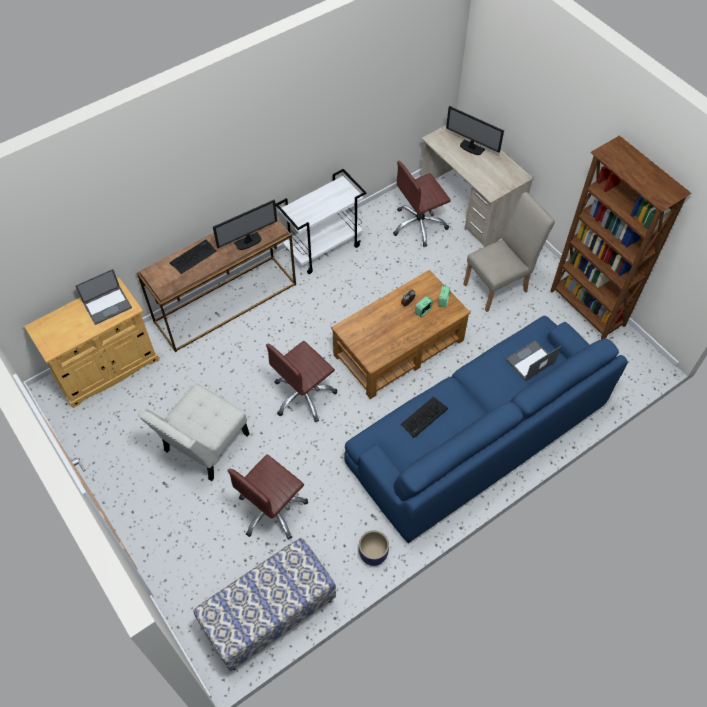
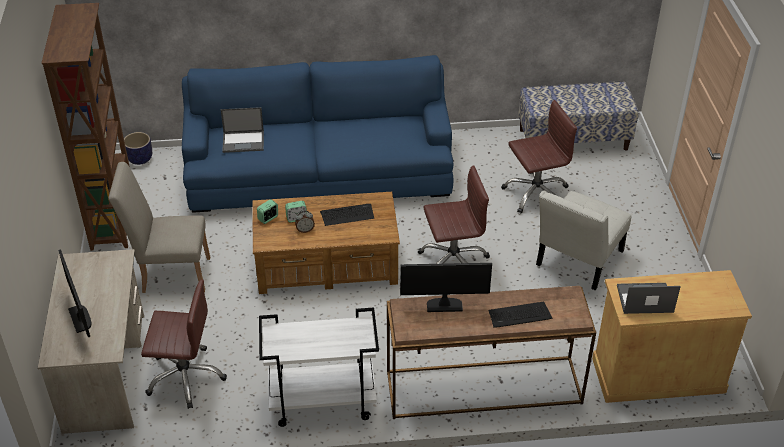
camera: 150 degrees left, 15 degrees down
white chair [138,384,250,481] -> white chair turned 150 degrees clockwise [536,190,632,290]
planter [359,530,389,566] -> planter moved to [124,132,152,165]
keyboard [400,397,448,438] -> keyboard moved to [320,204,374,226]

